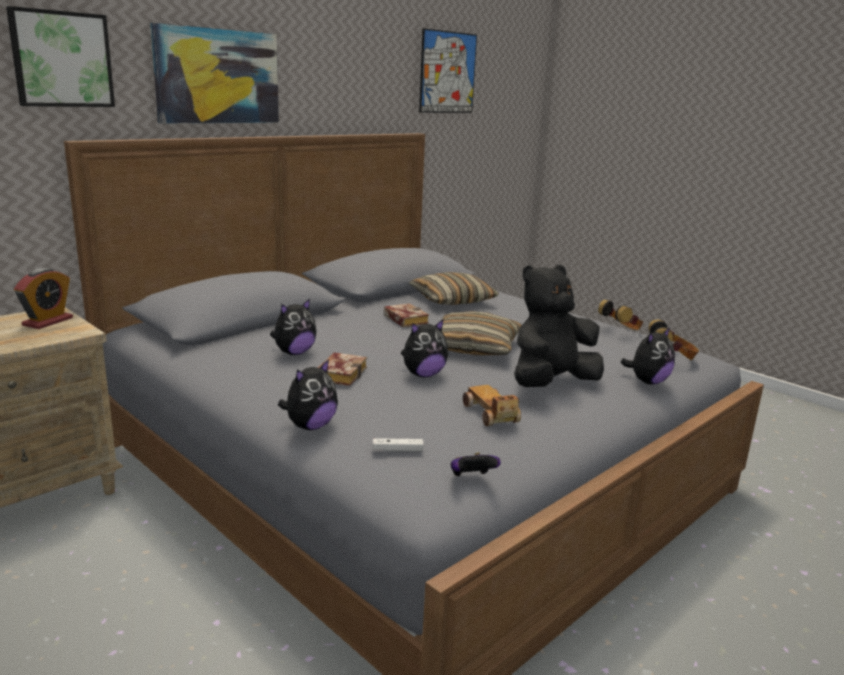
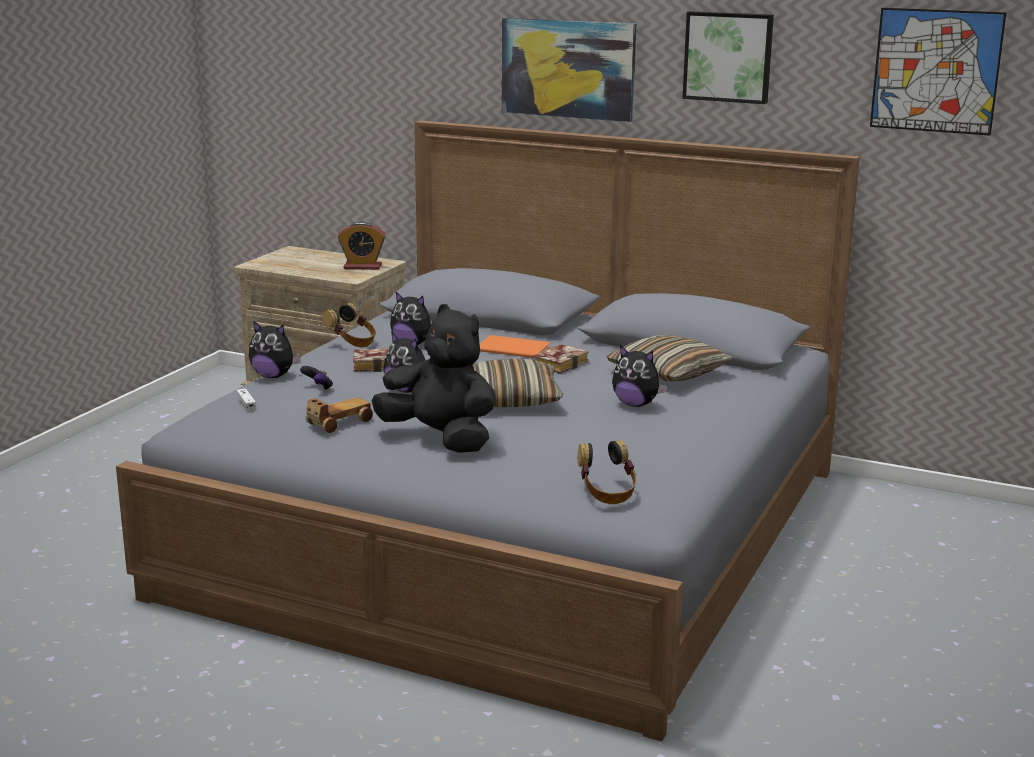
camera: 70 degrees right, 0 degrees up
picture [6,6,115,107] -> picture moved to [682,11,774,104]
game controller [451,452,501,476] -> game controller moved to [300,366,333,391]
headphones [598,300,643,330] -> headphones moved to [322,303,376,347]
plush toy [620,327,675,385] -> plush toy moved to [612,345,667,407]
none -> orange book [479,335,550,358]

